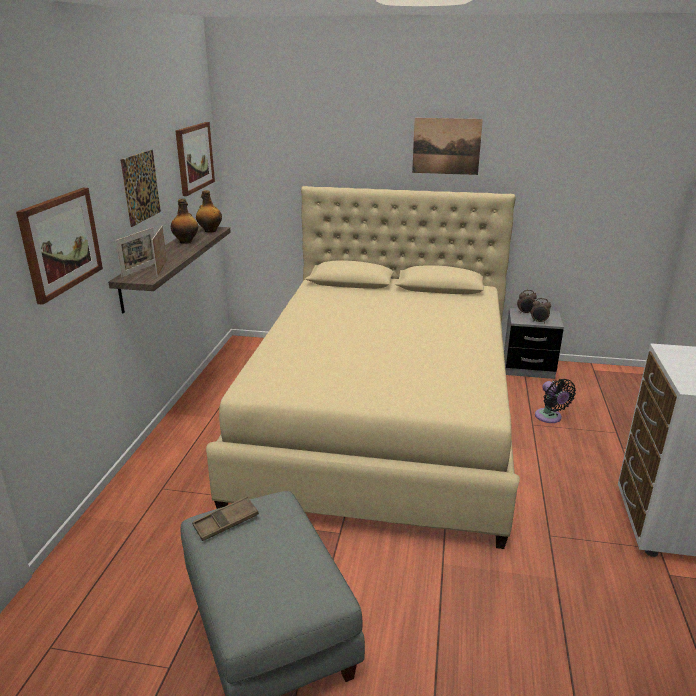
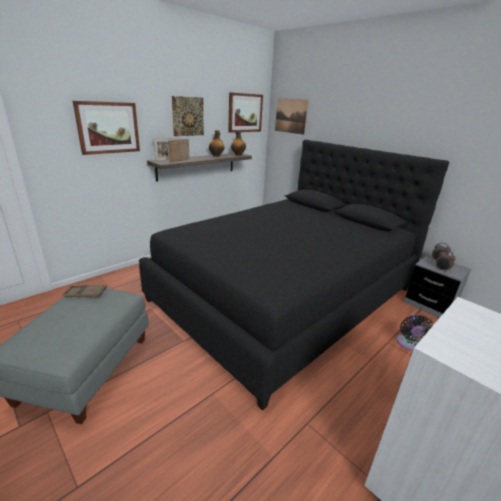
camera: 35 degrees right, 0 degrees up
beige bed [206,186,520,549] -> black bed [139,140,449,411]
picture [412,118,483,175] -> picture moved to [275,98,308,135]

